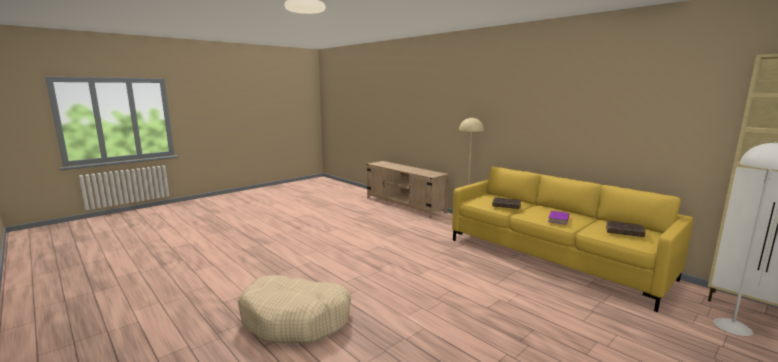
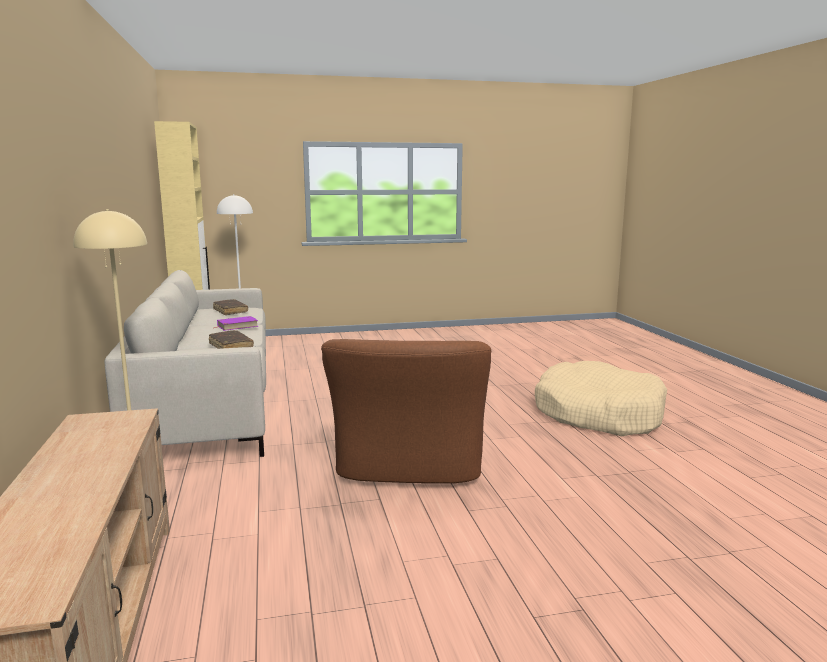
camera: 150 degrees left, 0 degrees up
yellow sofa [452,167,693,312] -> grey sofa [105,270,266,457]
none -> brown armchair [321,339,491,483]

